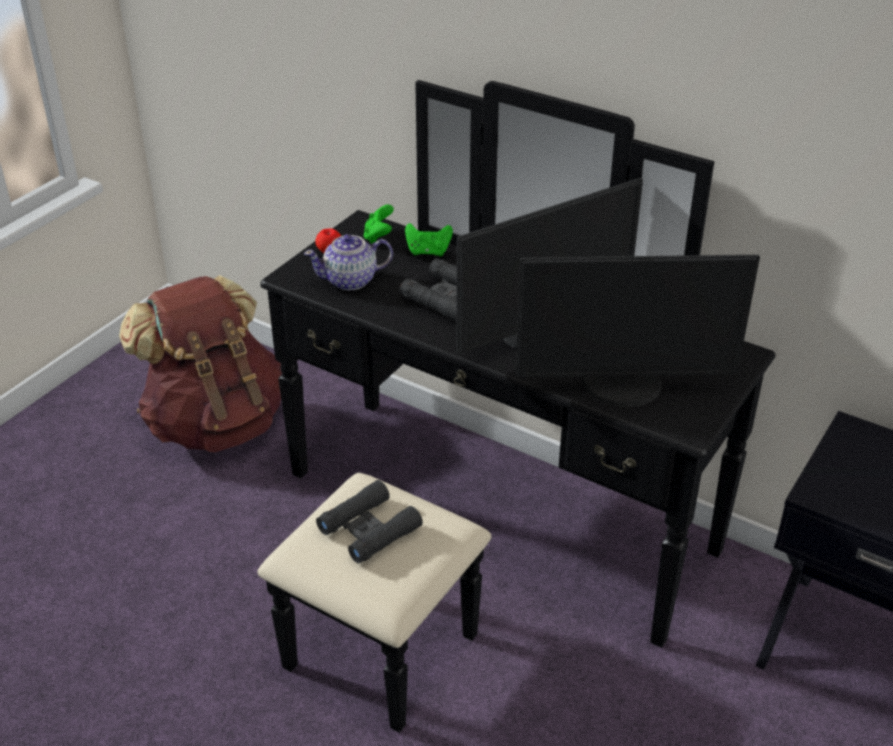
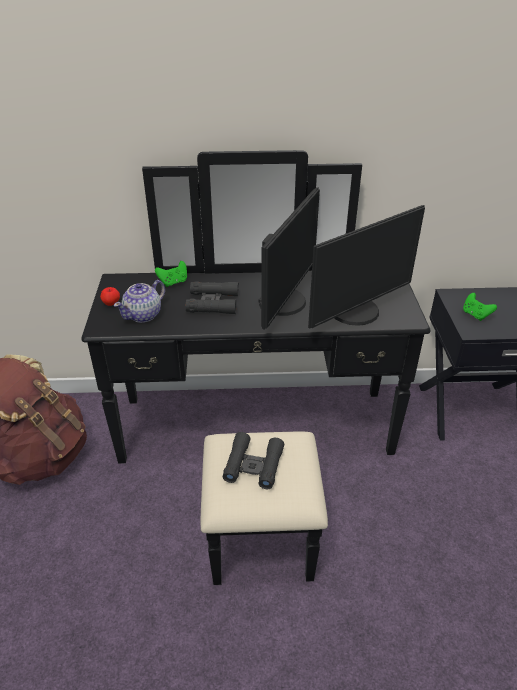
camera: 35 degrees left, 0 degrees up
green game controller [364,205,394,244] -> green game controller moved to [463,293,497,321]

